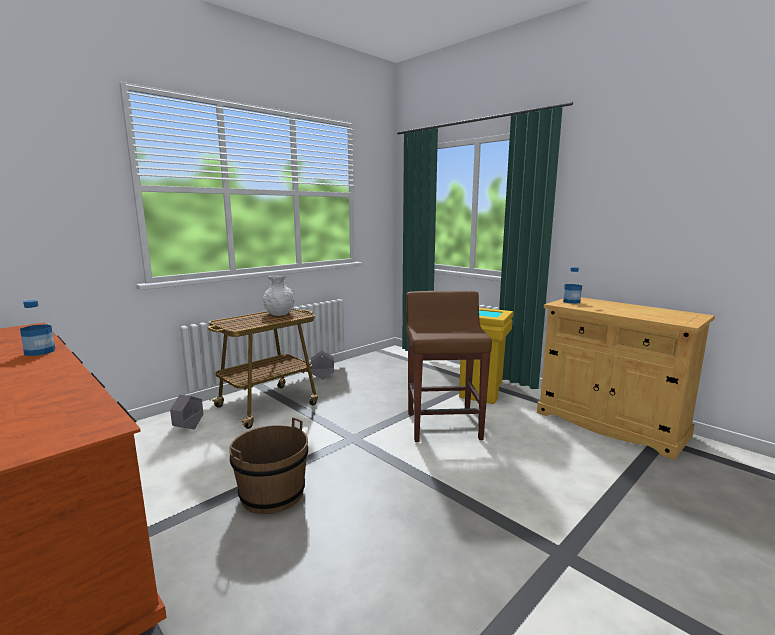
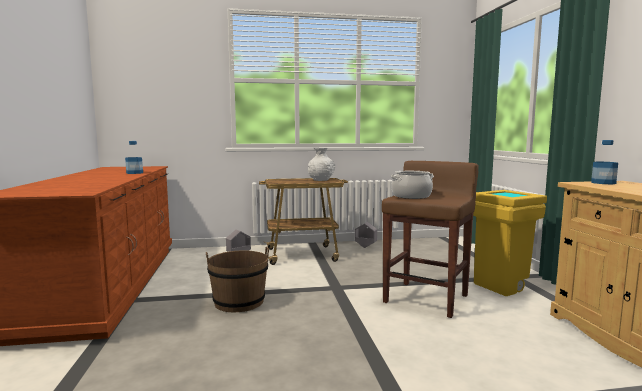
camera: 35 degrees right, 5 degrees down
none -> cooking pot [391,171,434,199]

